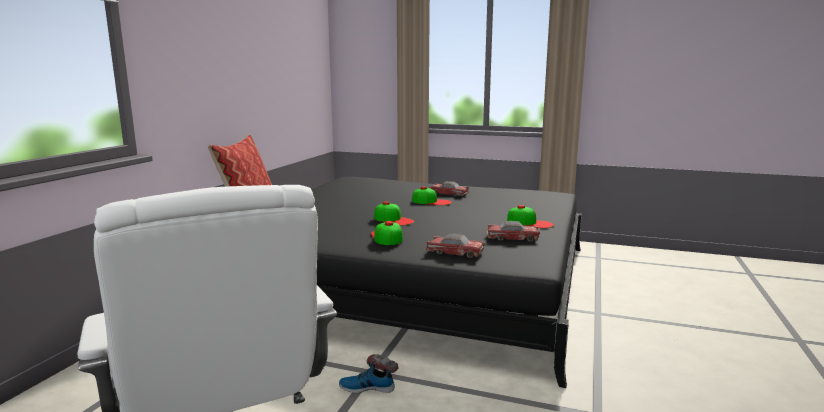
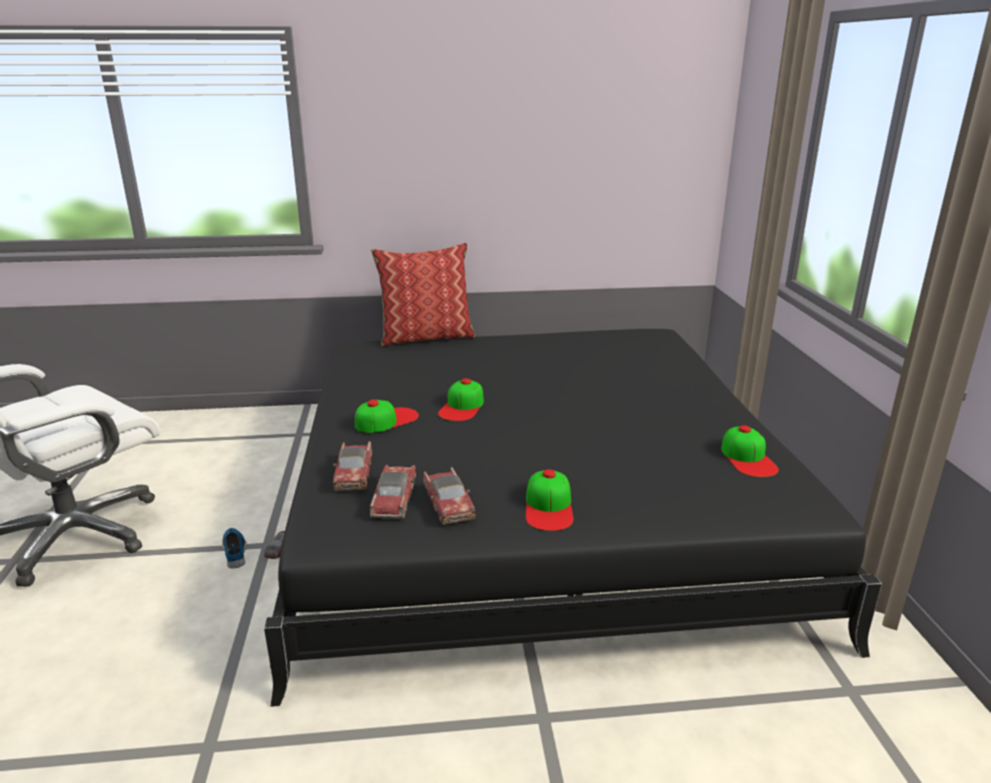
camera: 65 degrees right, 10 degrees up
cap [412,186,452,205] -> cap moved to [721,425,779,477]
toy car [430,181,469,196] -> toy car moved to [370,465,416,519]

